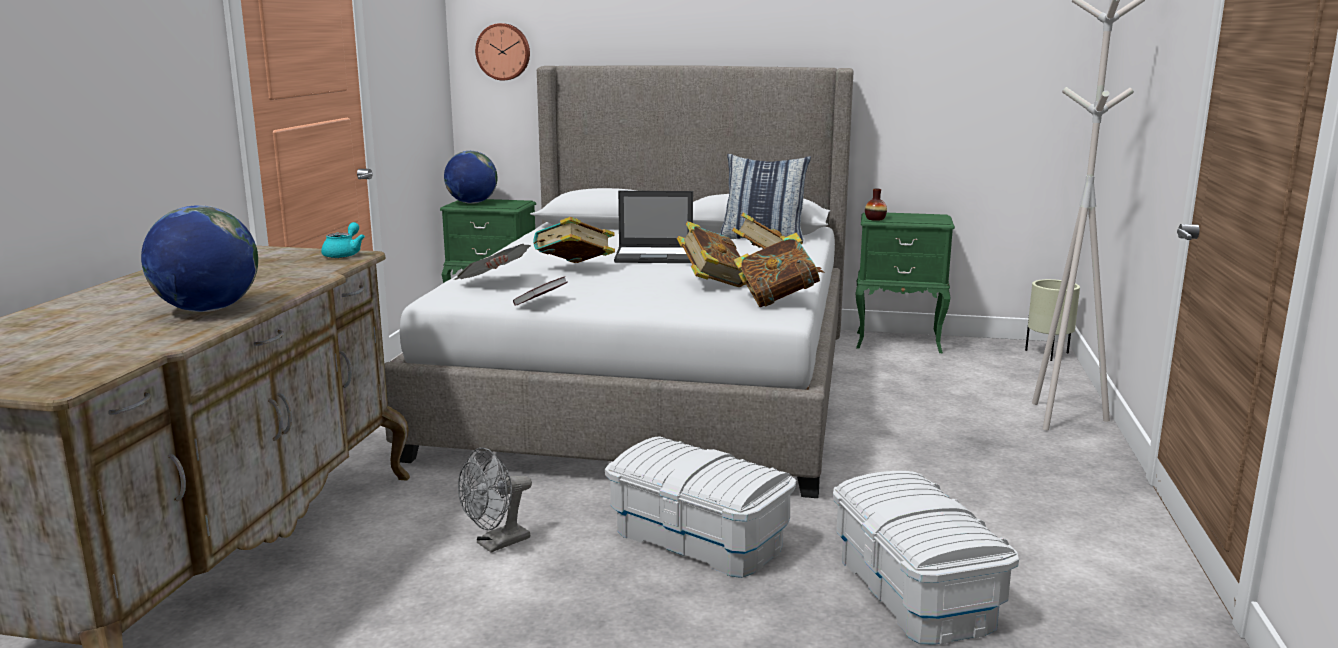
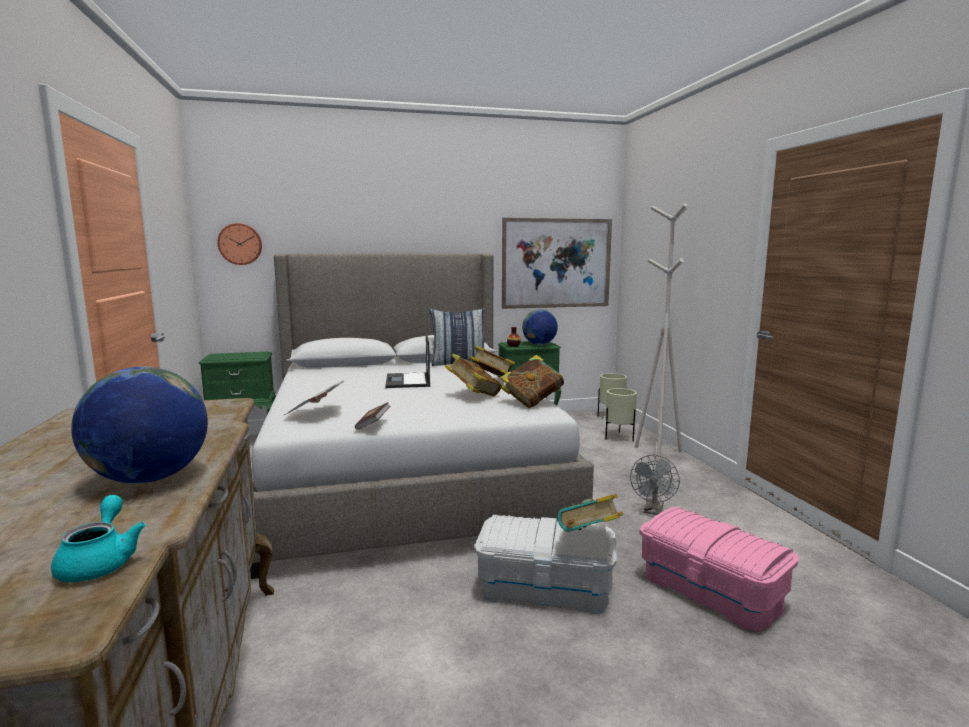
camera: 25 degrees left, 5 degrees down
turquoise teapot [321,222,365,258] -> turquoise teapot moved to [51,495,145,582]
globe [444,151,497,204] -> globe moved to [522,309,558,345]
grey fan [458,447,532,553] -> grey fan moved to [630,455,680,515]
book [533,217,615,263] -> book moved to [558,494,623,532]
laptop [614,191,693,263] -> laptop turned 105 degrees clockwise [385,334,430,388]
white storage box [833,471,1019,645] -> pink storage box [639,507,799,632]
none -> picture [502,218,612,309]
none -> beige planter [605,388,637,442]

